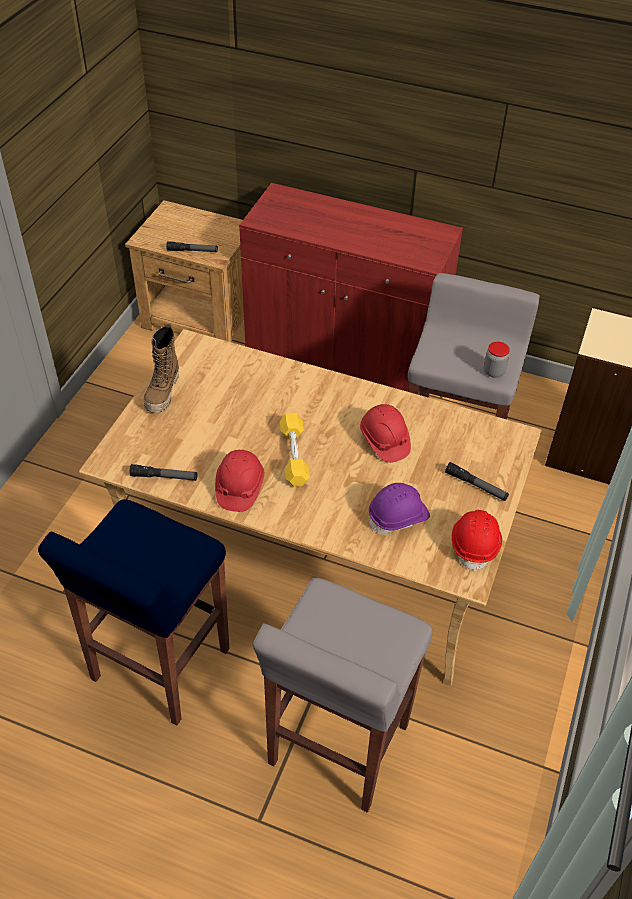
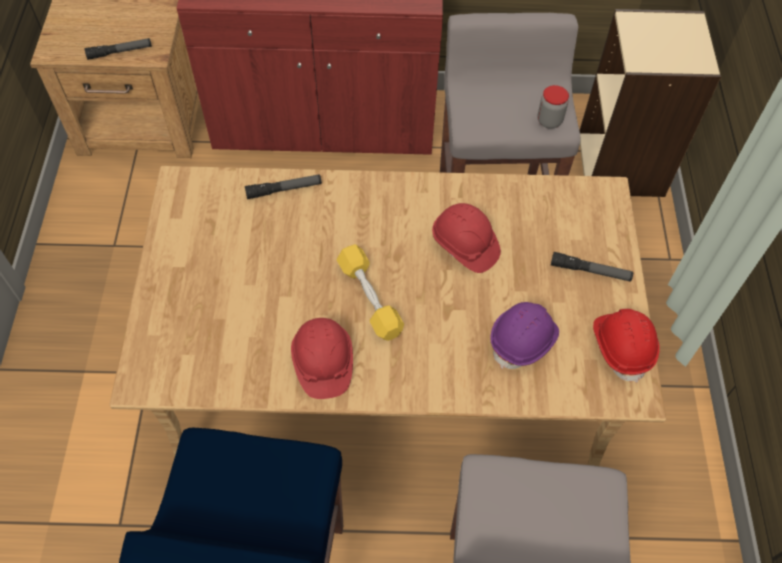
camera: 20 degrees left, 10 degrees up
flashlight [129,464,198,481] -> flashlight moved to [245,174,322,199]
boot [144,322,179,413] -> none

